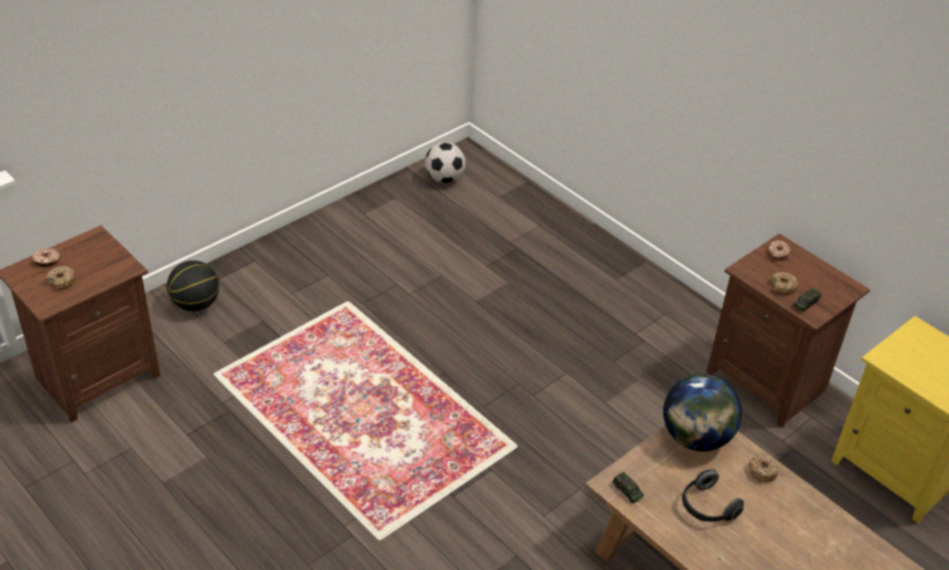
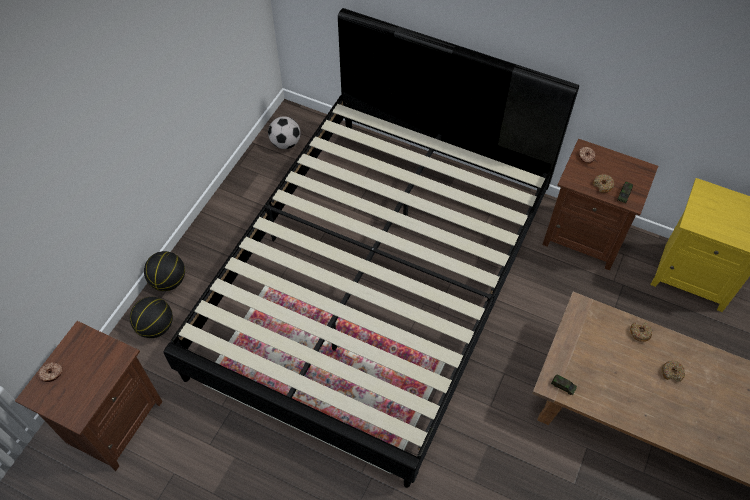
camera: 20 degrees left, 15 degrees up
donut [46,266,76,290] -> donut moved to [662,361,685,382]
globe [663,374,742,451] -> none
headphones [682,469,744,522] -> none
none -> basketball [144,251,185,291]
none -> black bed [163,8,579,488]

